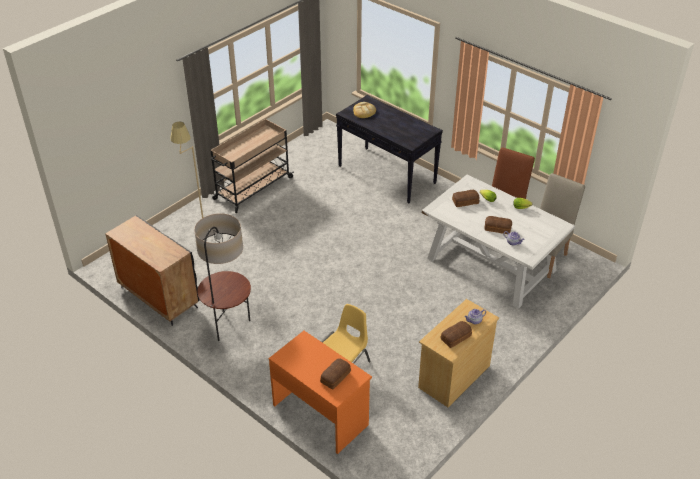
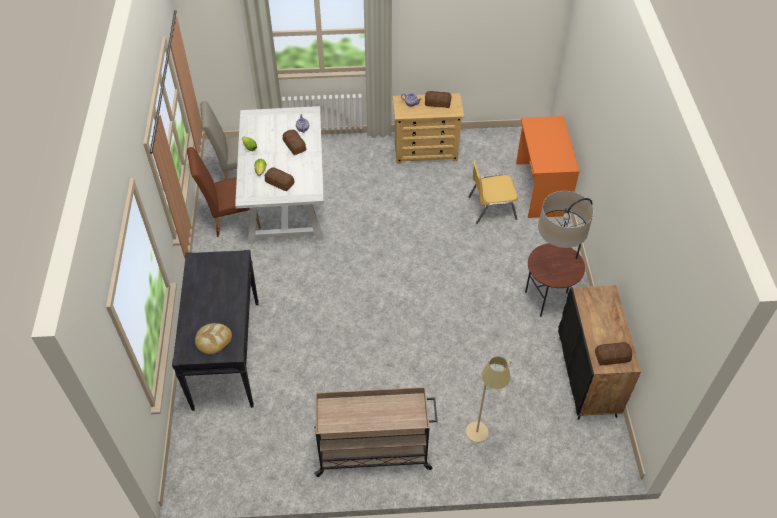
camera: 135 degrees left, 10 degrees up
bread [320,358,351,389] -> bread moved to [595,342,632,366]

